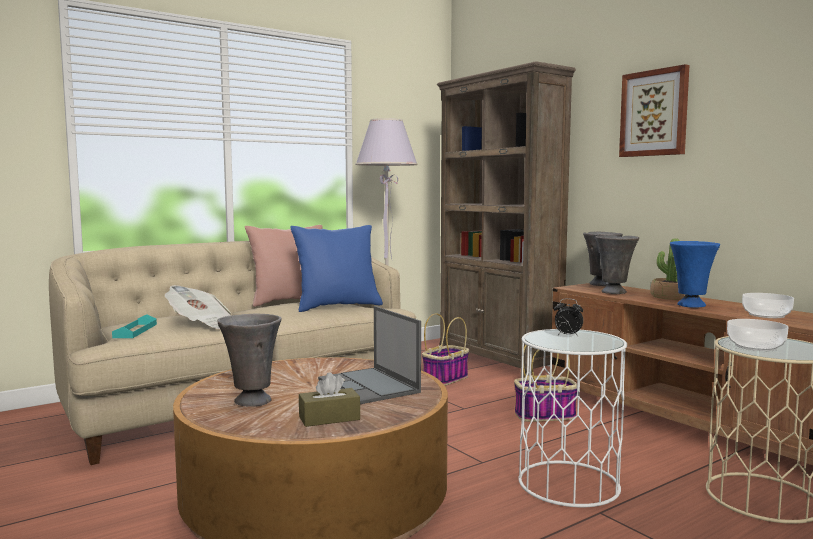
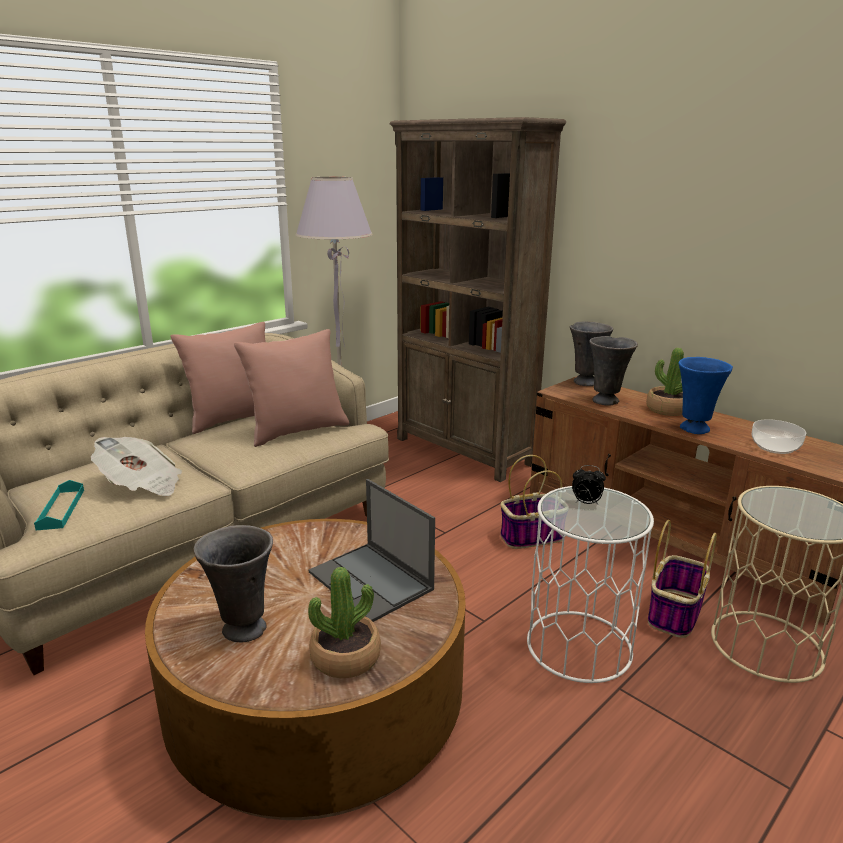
camera: 10 degrees left, 15 degrees up
blue pillow [290,225,383,312] -> pink pillow [234,329,349,447]
brown tissue box [299,372,360,427] -> potted plant [308,567,381,678]
basket [422,313,469,386] -> basket moved to [648,520,717,638]
picture [619,64,689,157] -> none
bowl [727,319,788,351] -> none

